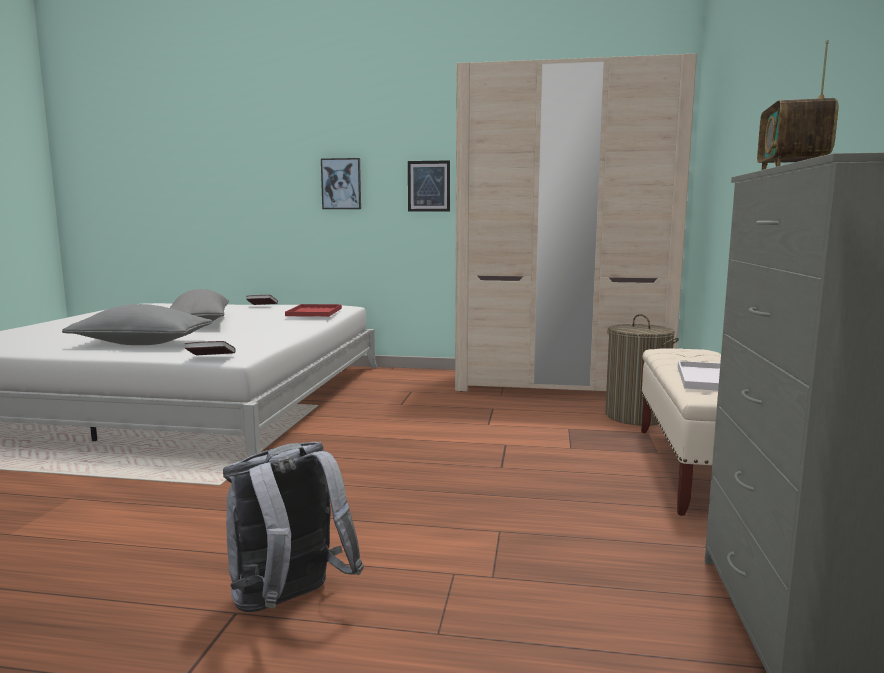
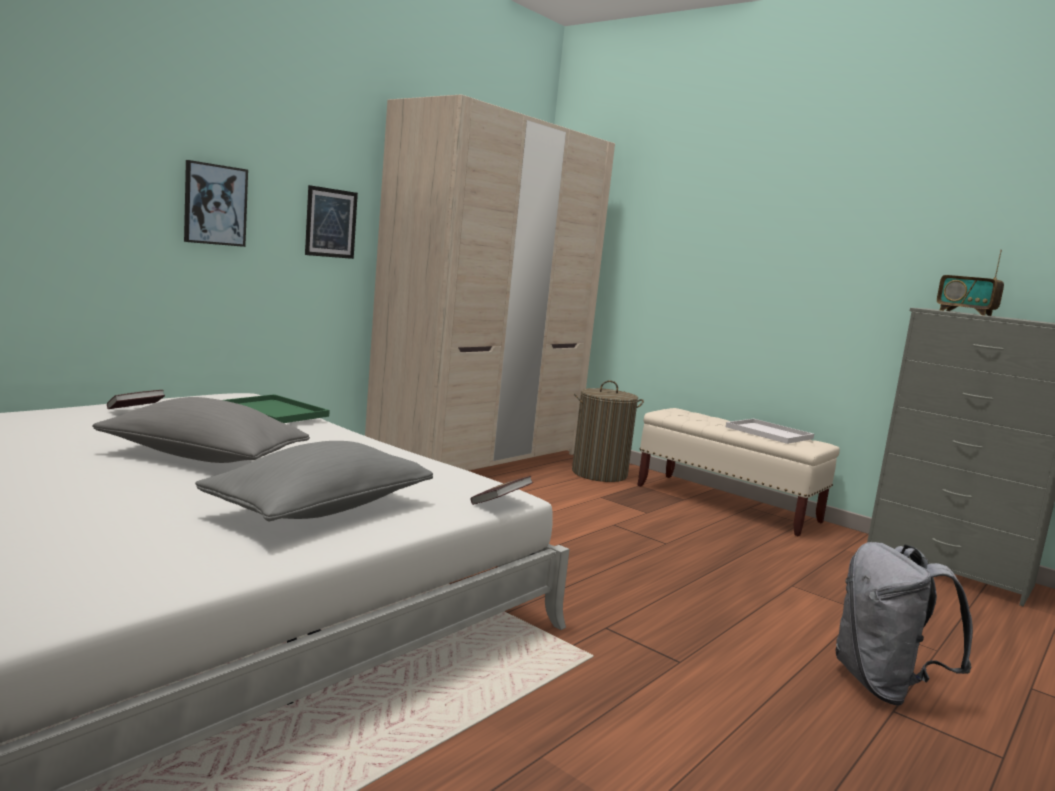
camera: 60 degrees left, 0 degrees up
red tray [285,304,342,317] -> green tray [224,394,330,423]

